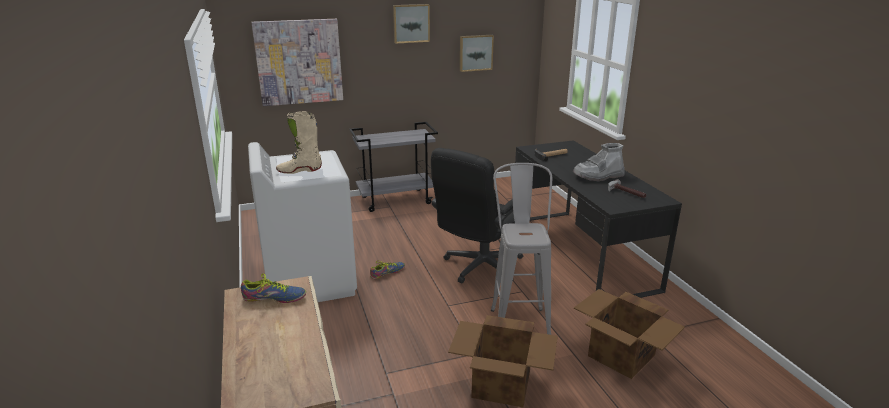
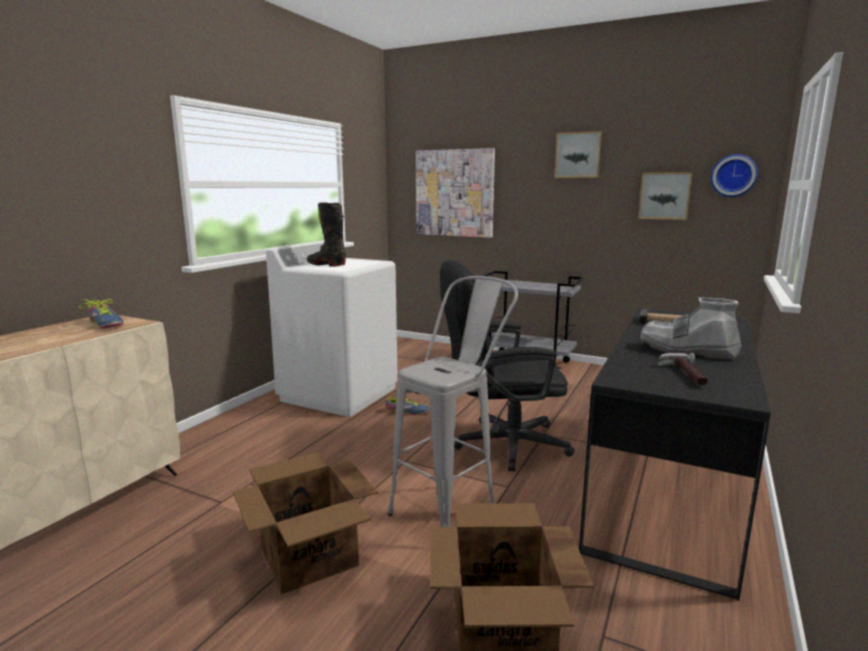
camera: 45 degrees right, 10 degrees down
beige boot [276,111,322,174] -> black boot [307,202,346,267]
none -> wall clock [711,154,758,197]

